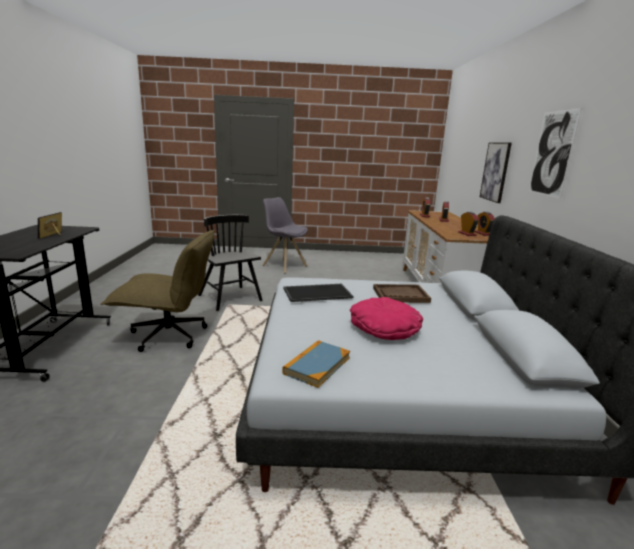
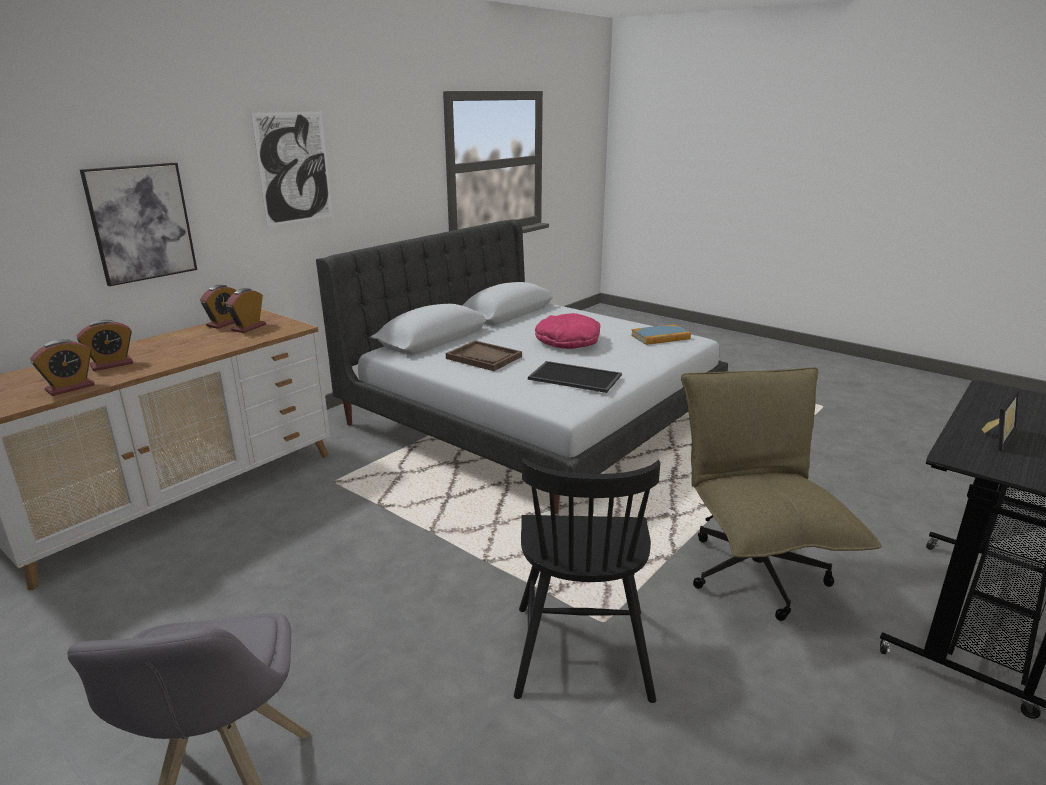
camera: 140 degrees left, 5 degrees up
beige office chair [100,230,215,352] -> beige office chair turned 45 degrees clockwise [681,367,882,621]

